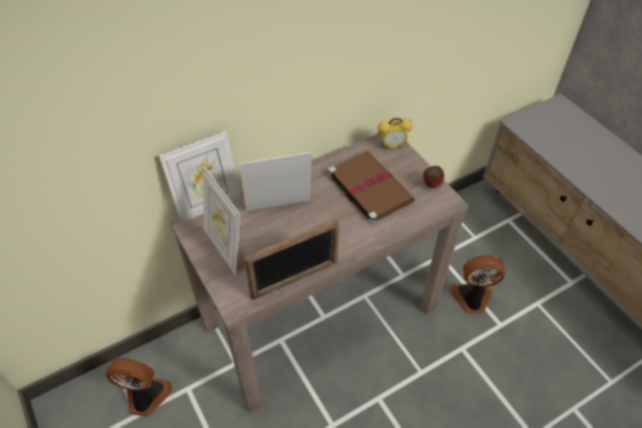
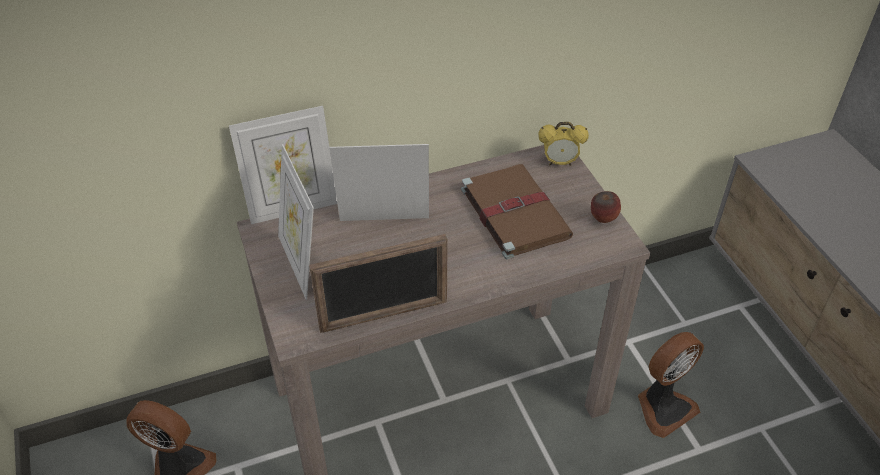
camera: 10 degrees right, 5 degrees down
fan [450,255,505,314] -> fan turned 135 degrees clockwise [638,332,704,438]

